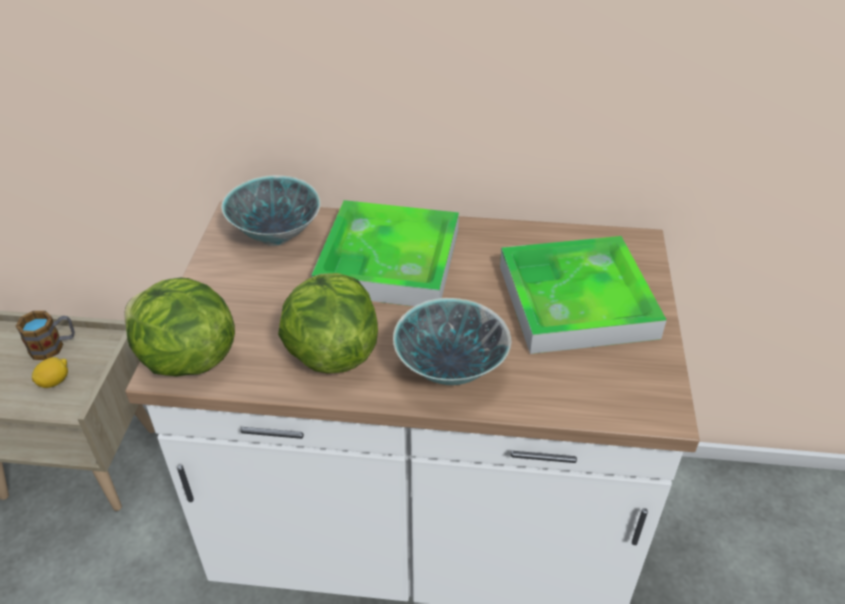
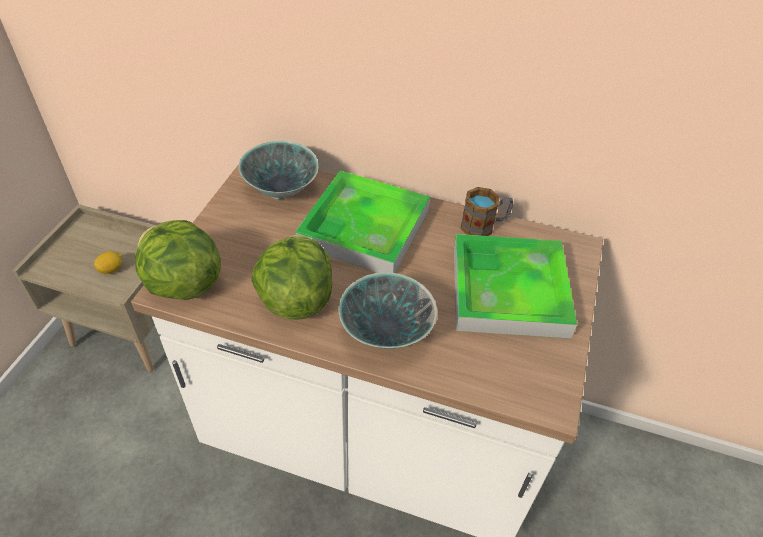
camera: 10 degrees right, 5 degrees up
mug [16,311,75,360] -> mug moved to [460,187,513,236]

